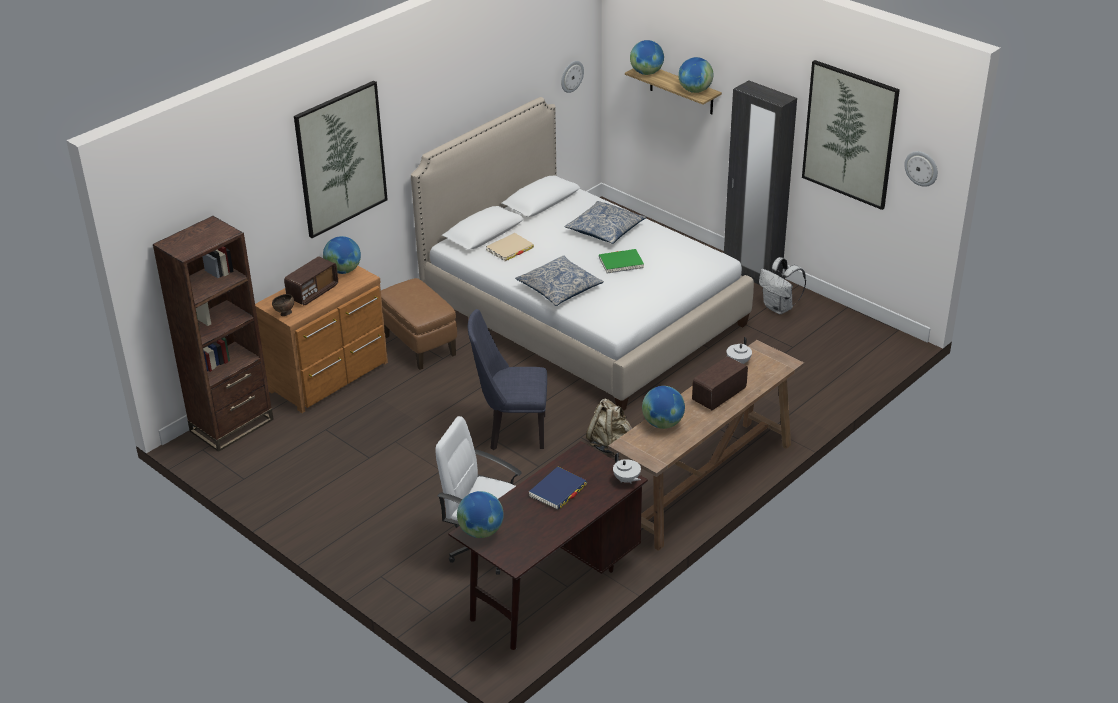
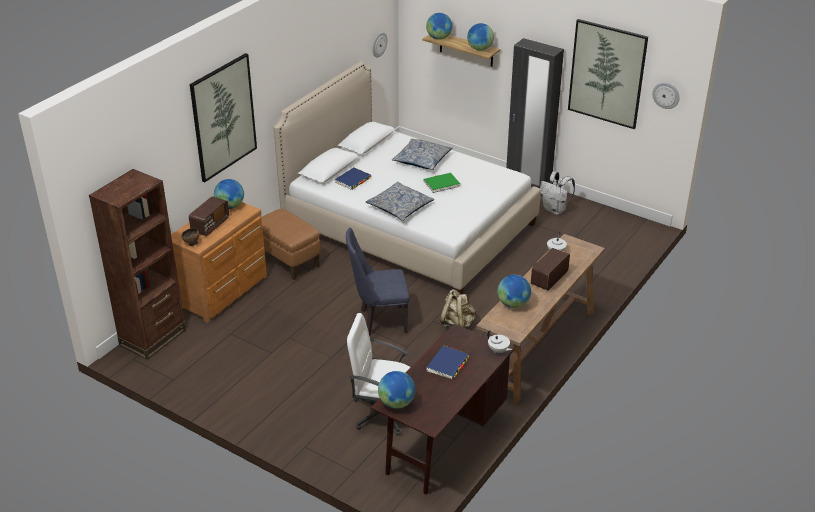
camera: 10 degrees left, 0 degrees up
beige book [486,233,534,261] -> blue book [335,168,371,190]

